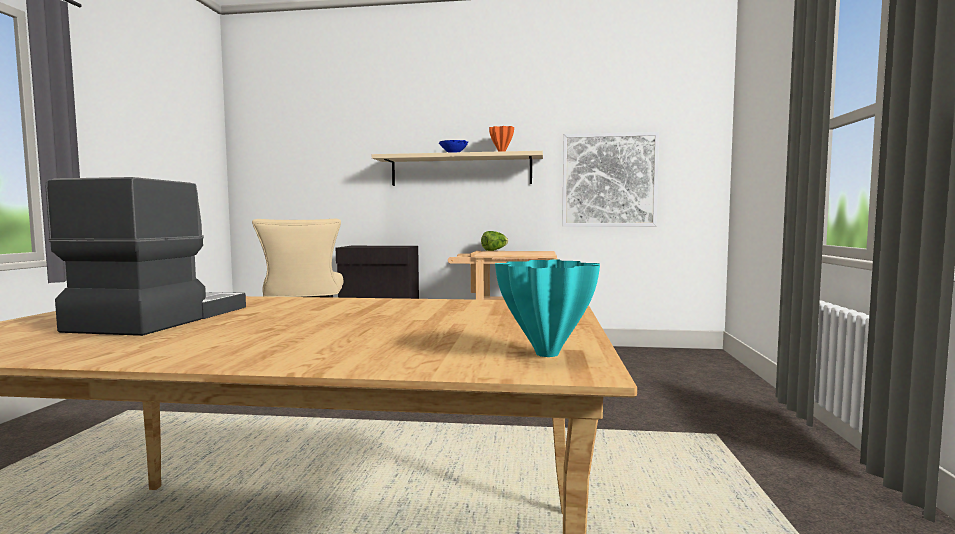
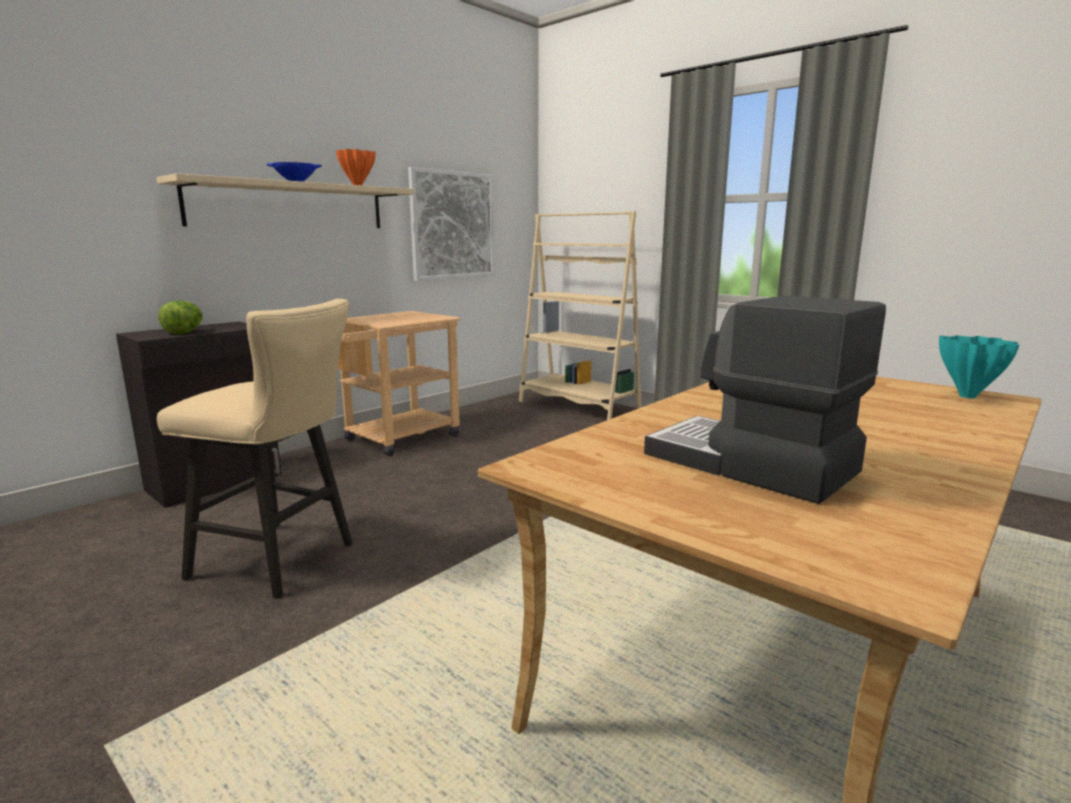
camera: 55 degrees left, 10 degrees up
lettuce [481,231,508,251] -> lettuce moved to [158,301,203,334]
none -> beige bookcase [519,211,642,420]

